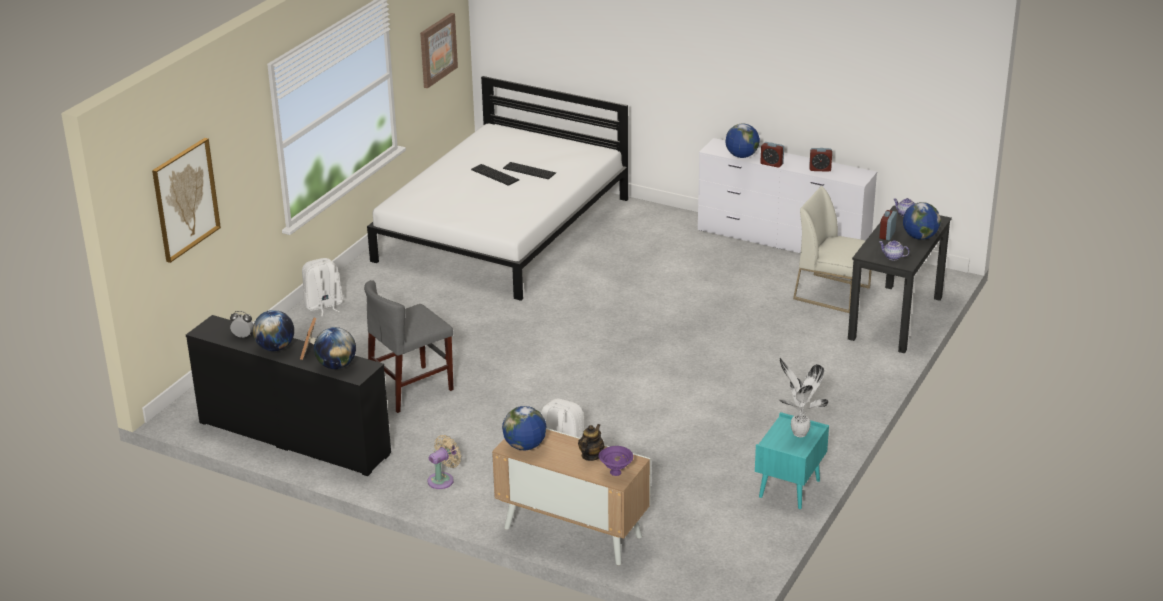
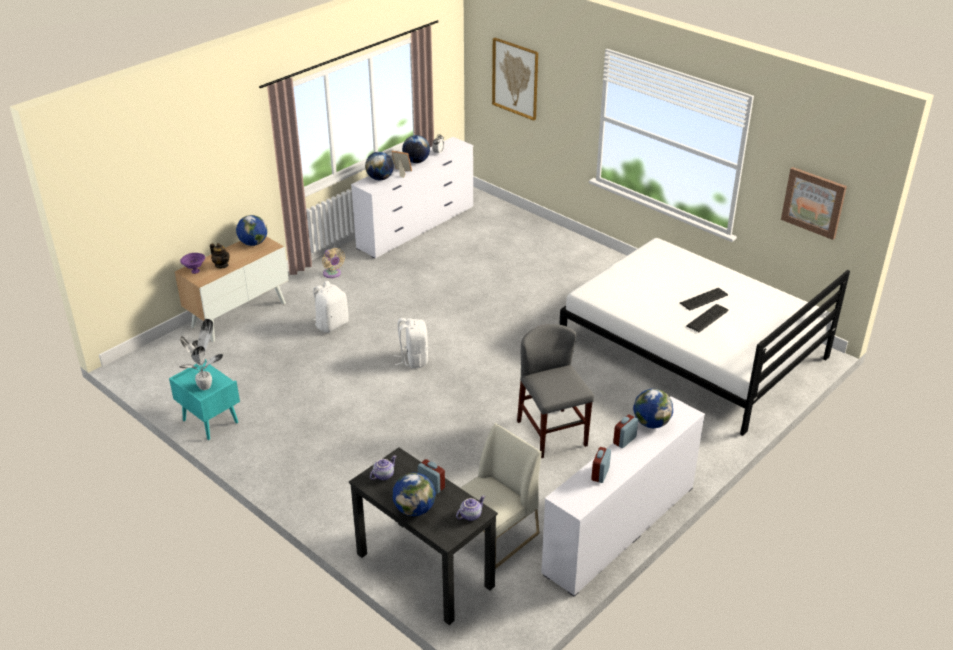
camera: 105 degrees right, 5 degrees up
black dresser [186,315,391,476] -> white dresser [351,137,473,258]
white backpack [302,258,343,316] -> white backpack moved to [394,318,428,368]
grey chair [364,280,454,413] -> grey chair moved to [517,324,594,458]

